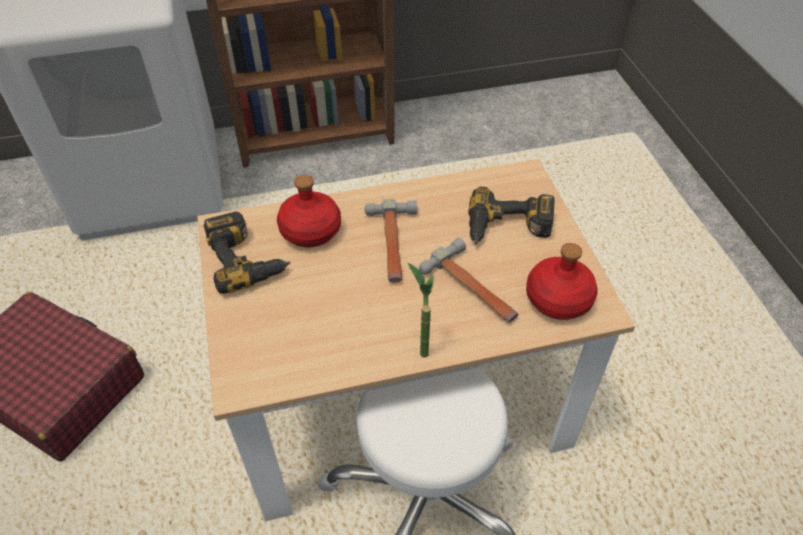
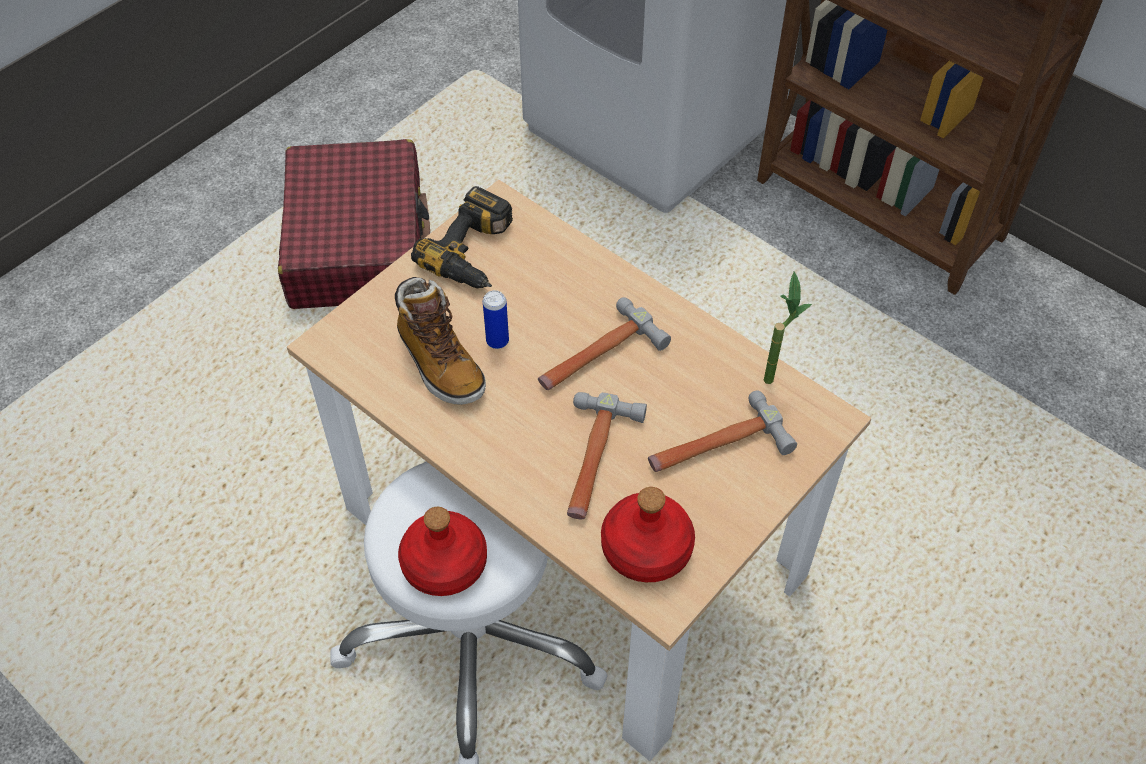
camera: 55 degrees right, 5 degrees up
red bottle [277,175,341,247] -> red bottle moved to [398,507,487,596]
potted plant [408,263,434,358] -> potted plant moved to [763,272,812,384]
power drill [468,187,555,244] -> hammer [648,390,797,472]
none -> boot [395,277,486,405]
none -> can [483,290,509,349]

